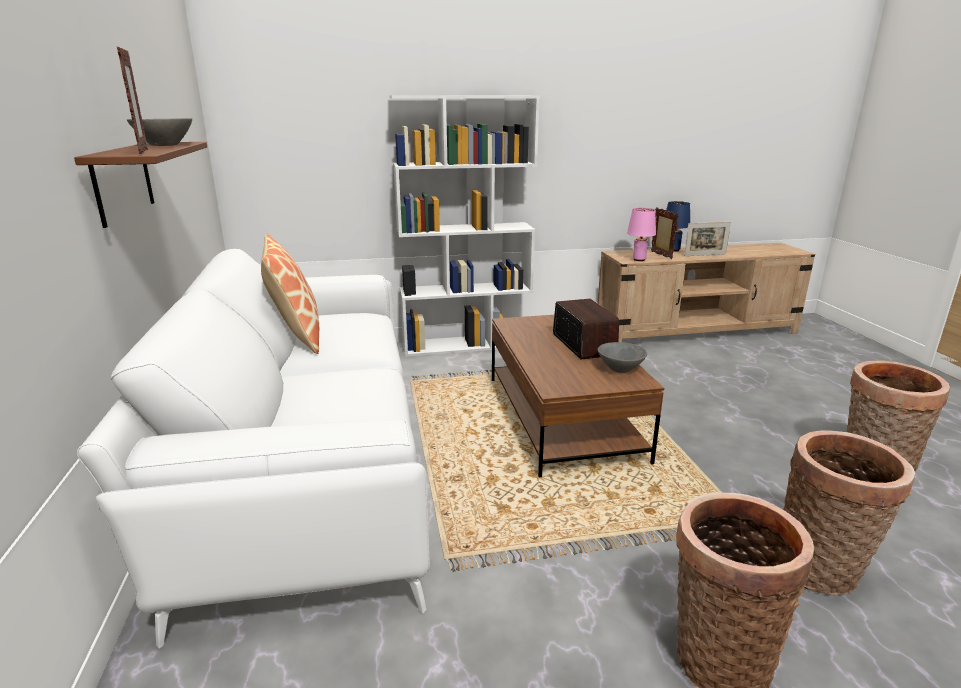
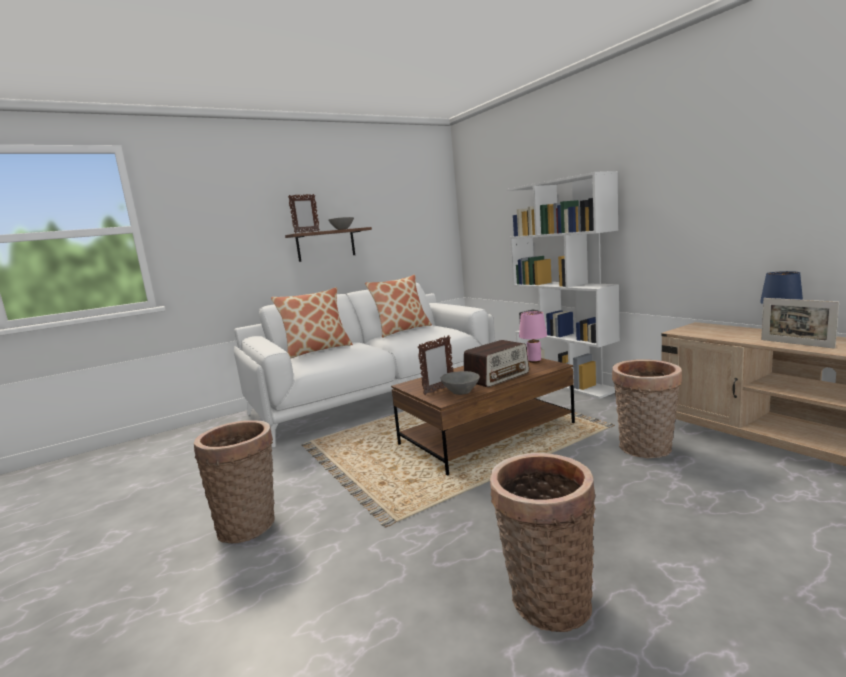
camera: 70 degrees right, 10 degrees down
pink table lamp [627,208,656,261] -> pink table lamp moved to [519,311,547,363]
picture frame [651,207,679,259] -> picture frame moved to [418,335,453,395]
basket [783,430,916,596] -> basket moved to [612,359,682,458]
none -> pillow [271,287,353,359]

